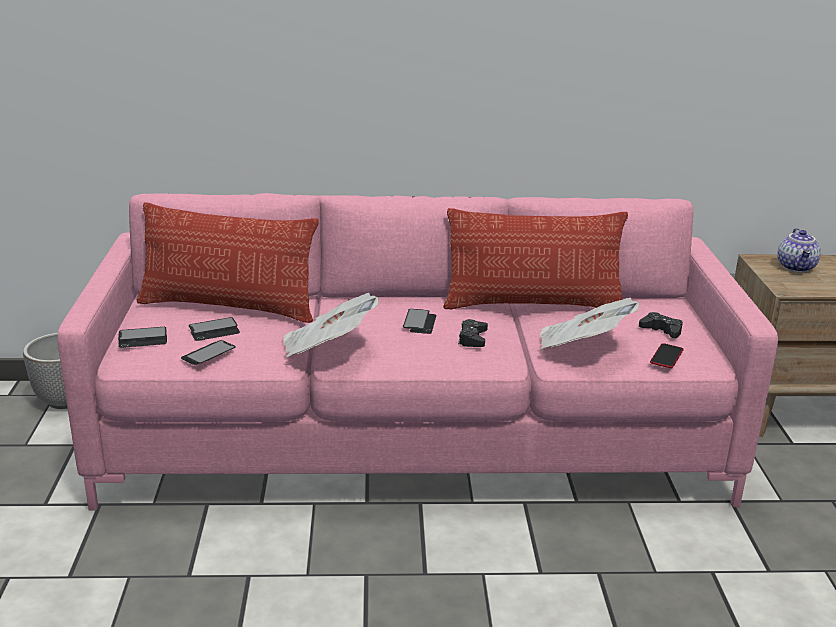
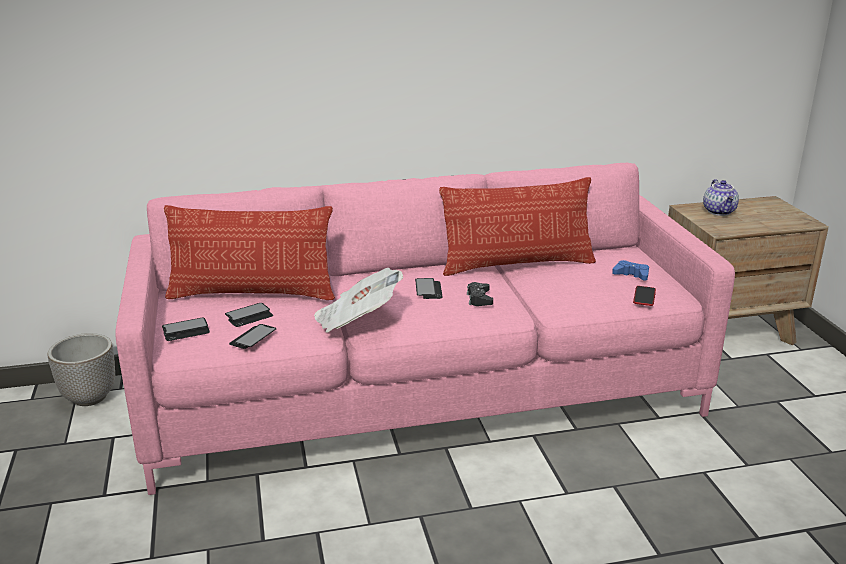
camera: 10 degrees left, 0 degrees up
newspaper [540,298,639,349] -> none
black game controller [639,312,683,338] -> blue game controller [612,260,649,280]

